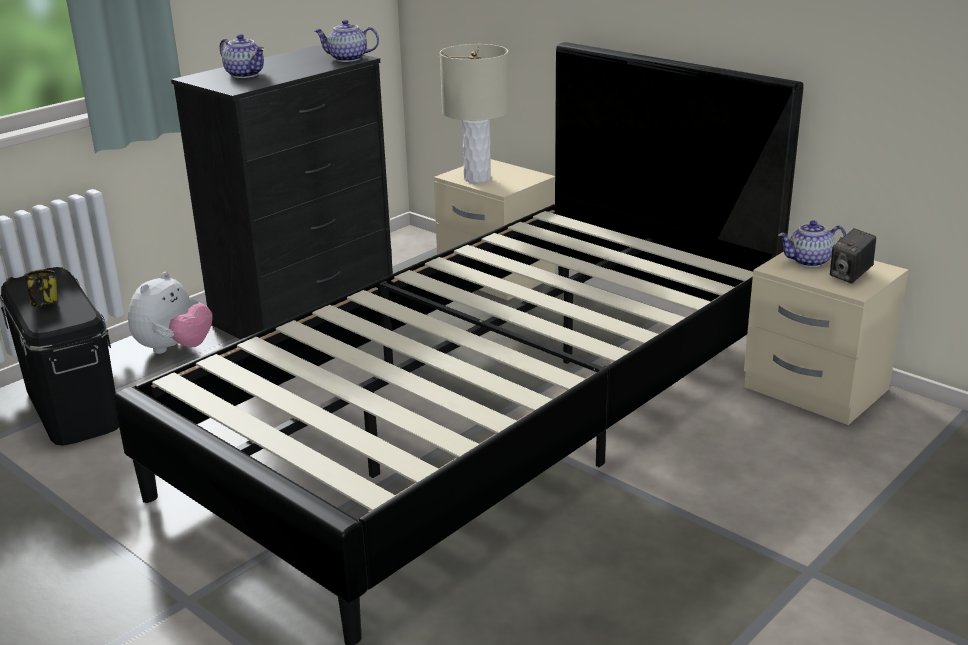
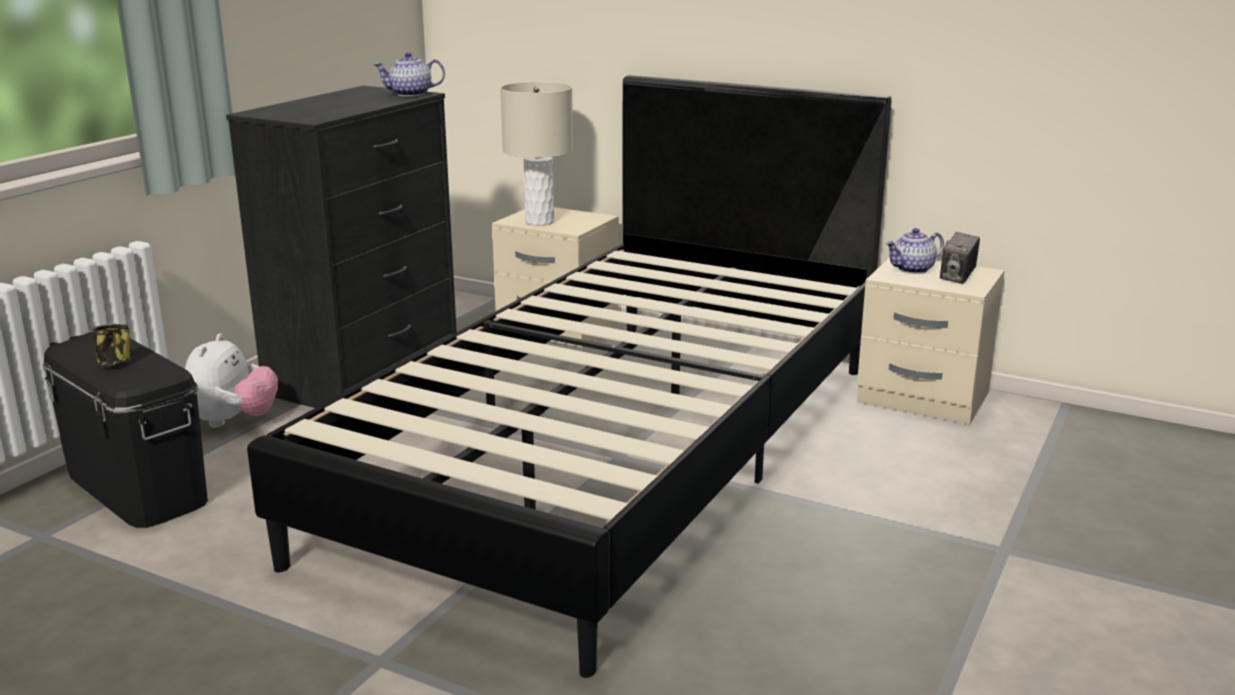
camera: 15 degrees left, 5 degrees down
teapot [220,34,265,78] -> none

